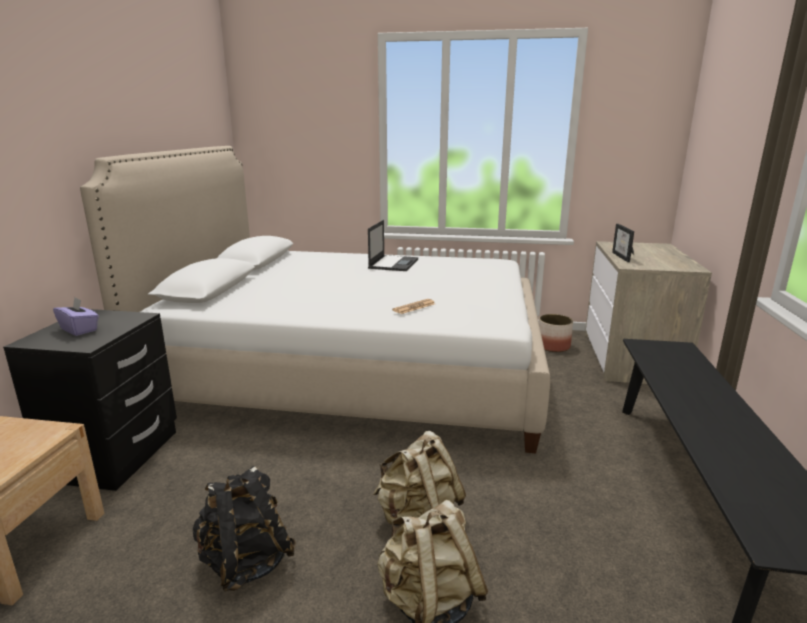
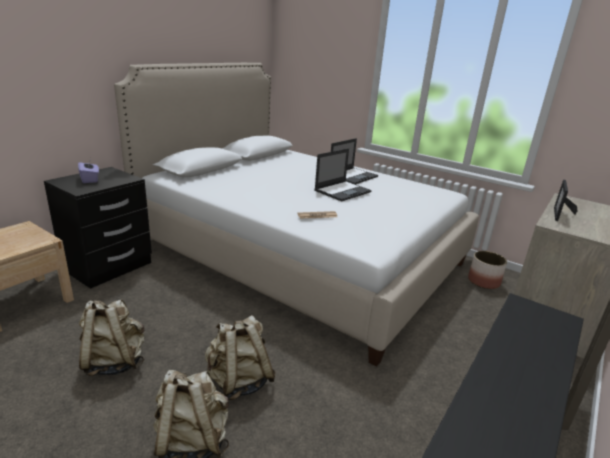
camera: 25 degrees right, 5 degrees up
black backpack [193,466,296,591] -> beige backpack [79,299,145,376]
none -> laptop [314,148,372,201]

